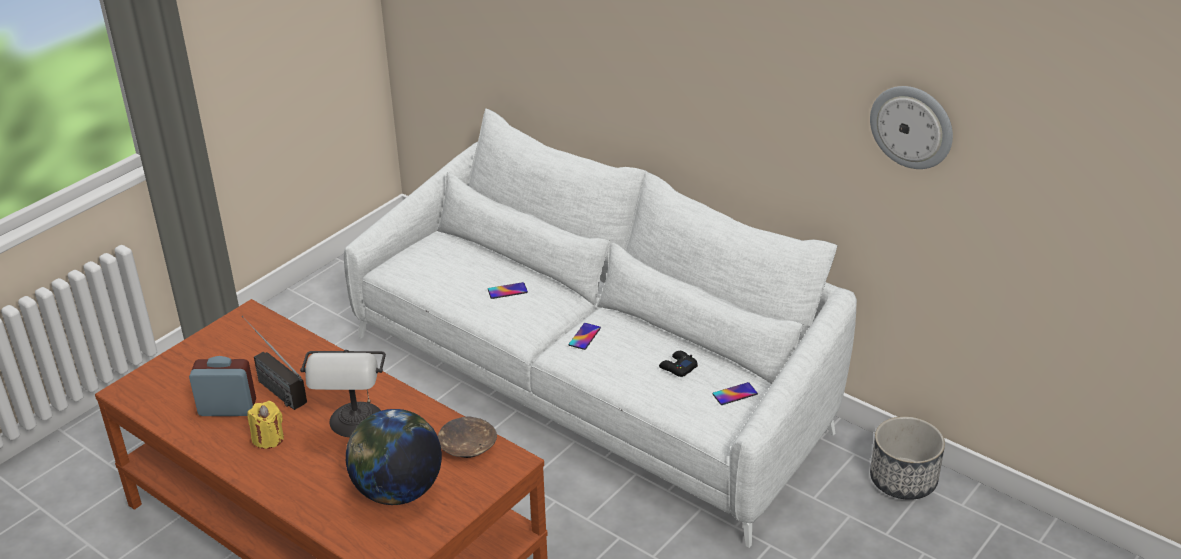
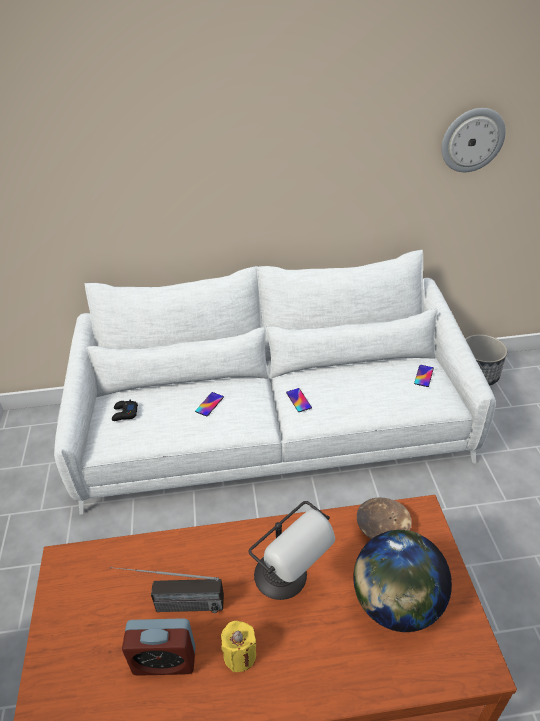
camera: 45 degrees left, 5 degrees up
alarm clock [189,356,256,416] -> alarm clock turned 135 degrees counterclockwise [122,618,196,676]
black game controller [659,351,698,377] -> black game controller moved to [112,399,138,421]

